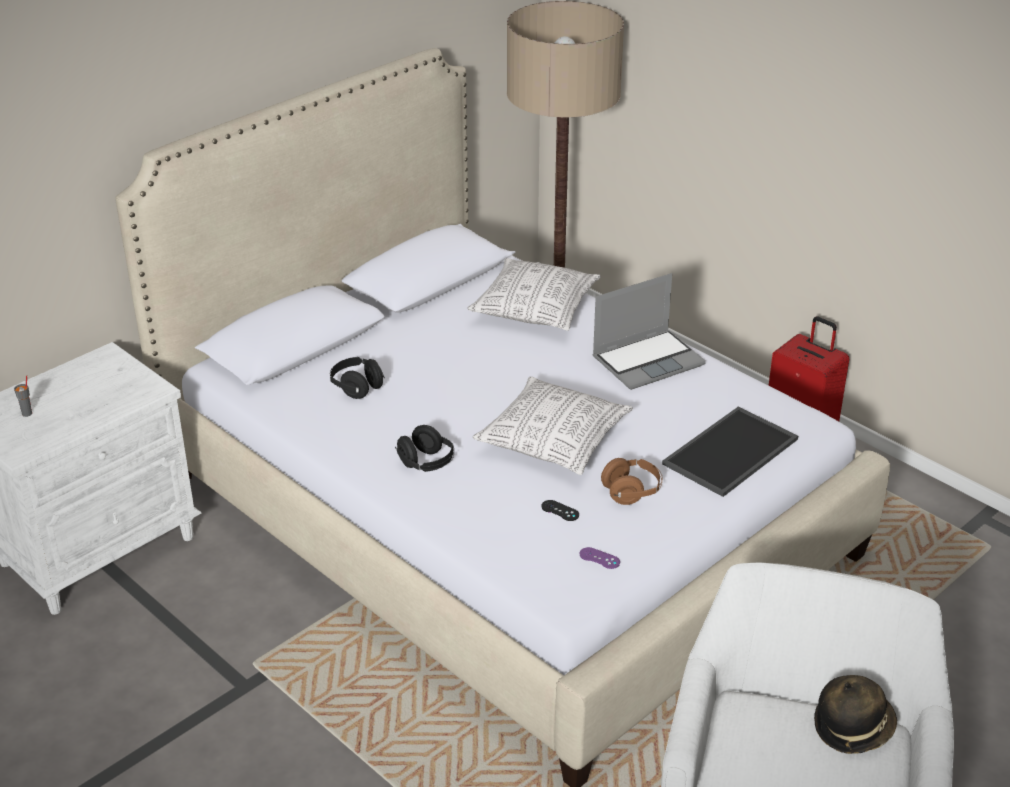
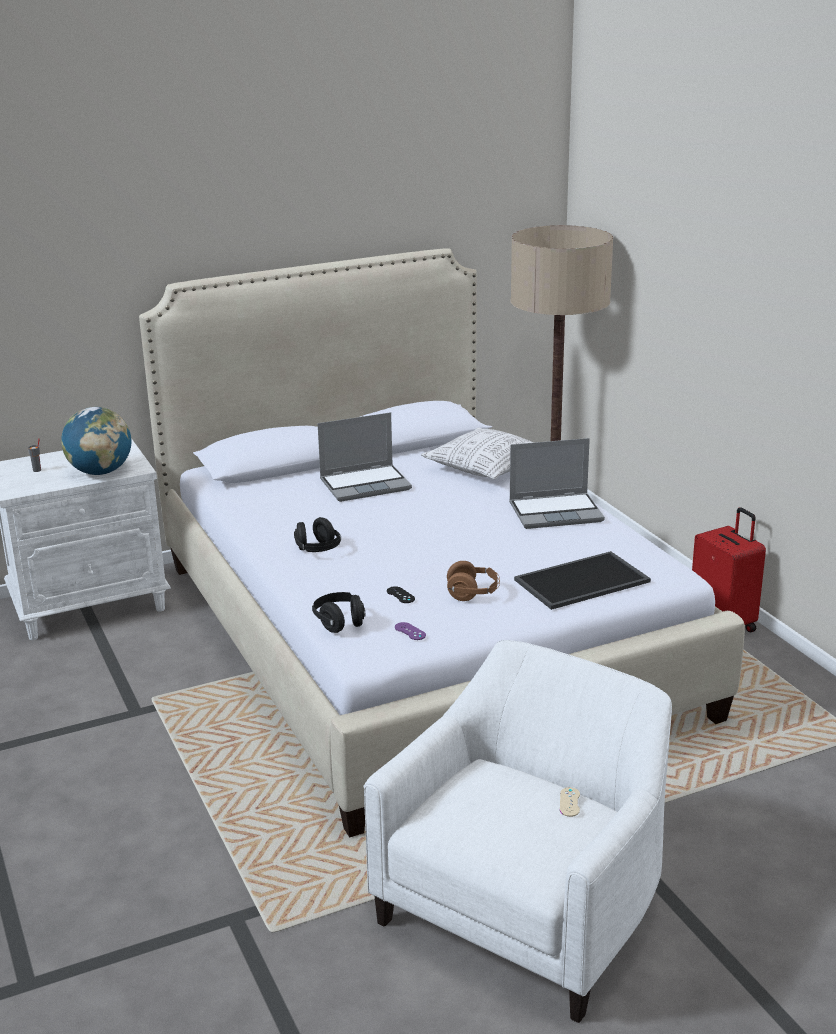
camera: 20 degrees right, 10 degrees down
black headphones [330,357,385,399] -> black headphones moved to [312,592,366,633]
pillow [473,376,633,475] -> none
hat [814,675,897,754] -> beige game controller [560,787,580,817]
none -> globe [61,407,131,475]
none -> laptop [318,412,412,502]

